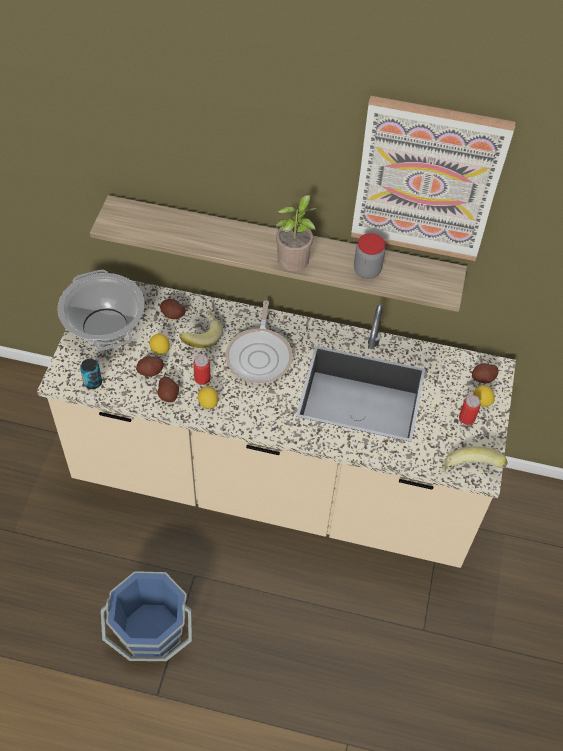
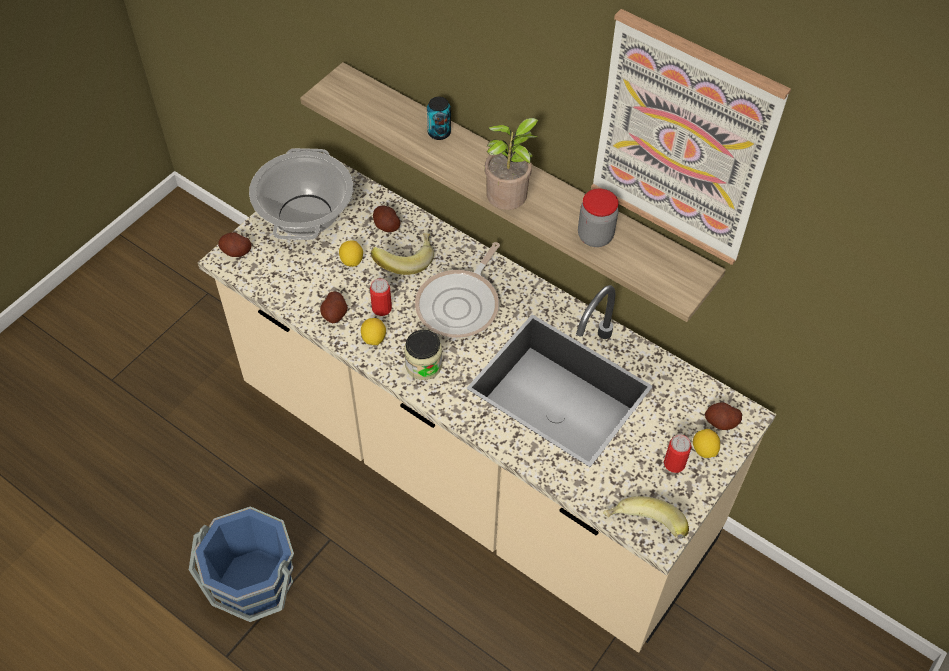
camera: 25 degrees right, 0 degrees up
can [80,359,102,389] -> can moved to [427,97,451,140]
potato [136,356,164,377] -> potato moved to [218,232,252,257]
none -> jar [404,330,442,380]

